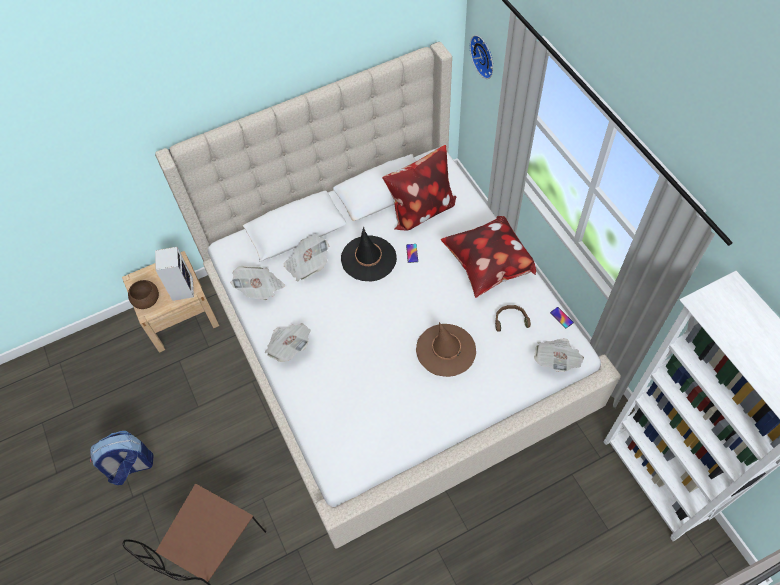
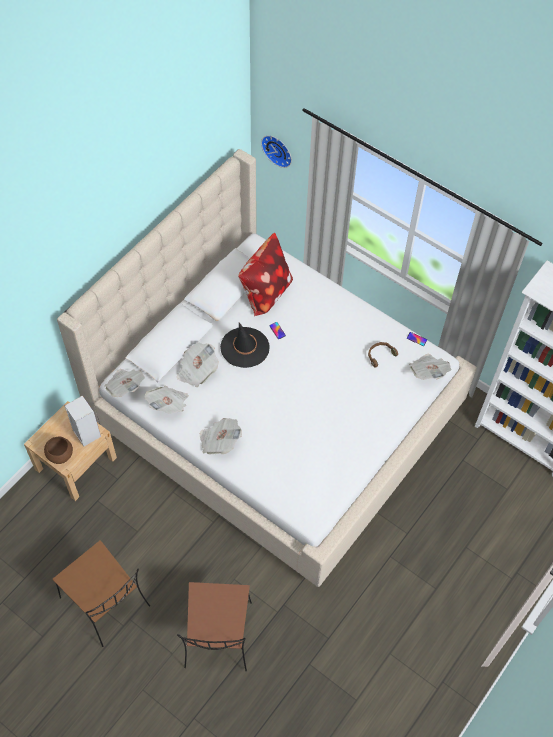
camera: 30 degrees left, 0 degrees up
backpack [90,431,153,485] -> brown chair [53,540,150,647]
brown hat [416,322,476,377] -> none
pillow [441,216,536,298] -> none
none -> newspaper [104,369,145,397]

